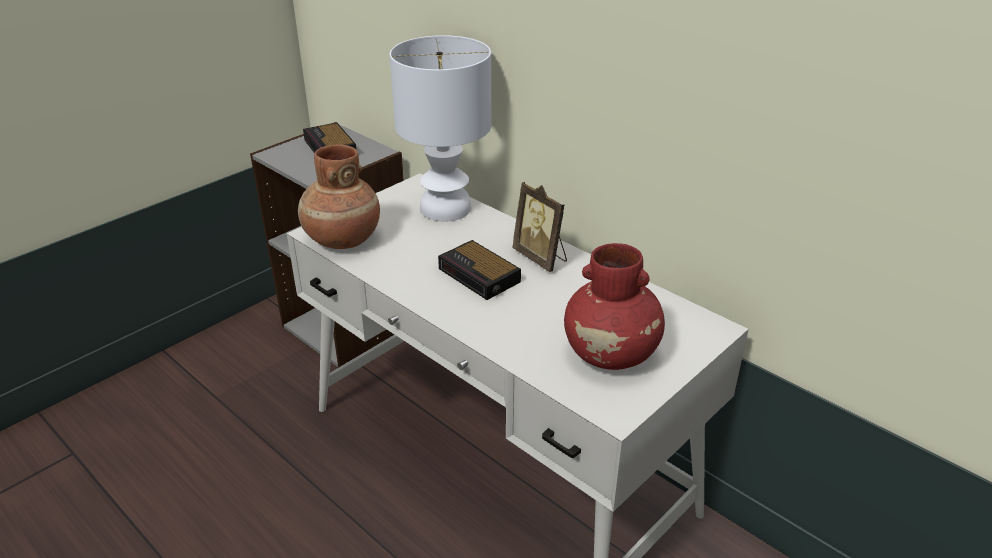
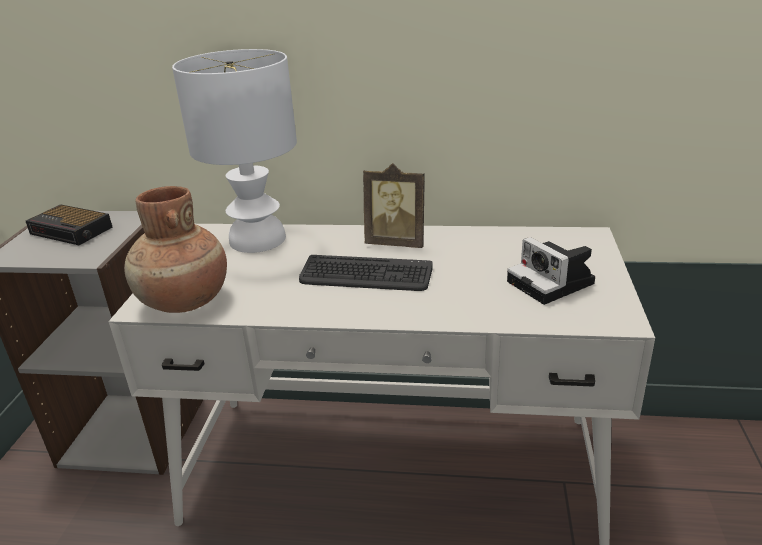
camera: 35 degrees left, 5 degrees down
alarm clock [438,240,521,300] -> keyboard [299,255,433,291]
red vase [564,243,665,370] -> camera [507,237,595,305]

